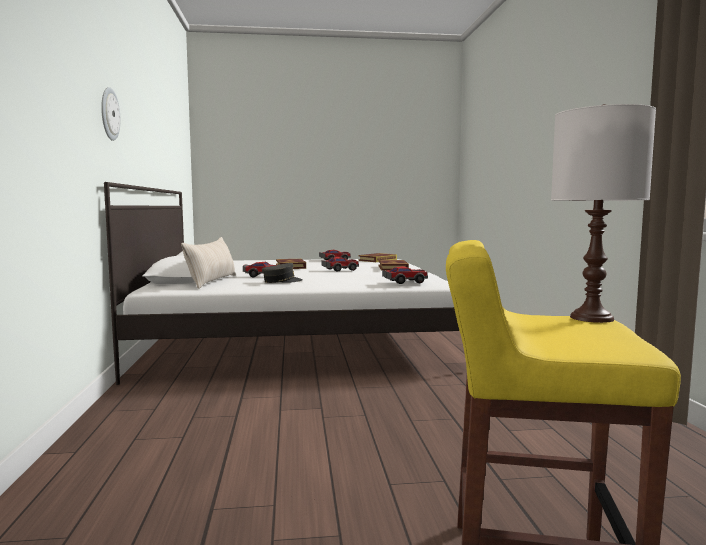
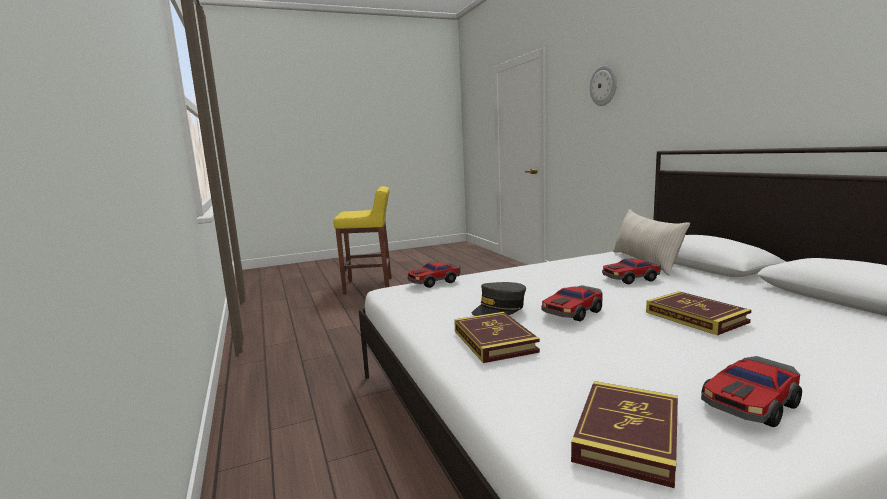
camera: 165 degrees right, 5 degrees up
wall clock [101,87,120,141] -> wall clock moved to [590,65,617,106]
grey cap [262,263,303,283] -> grey cap moved to [472,282,526,316]
white table lamp [551,104,656,323] -> none

